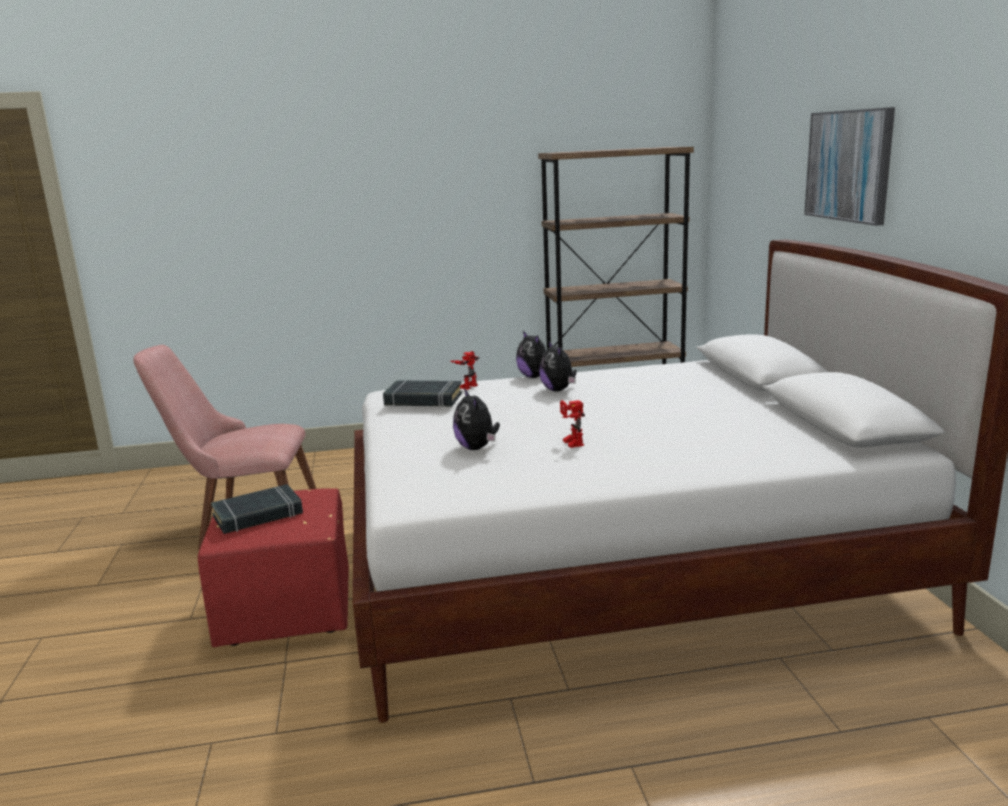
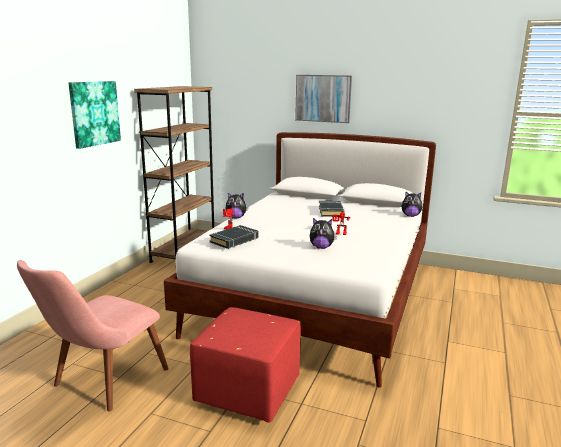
camera: 60 degrees left, 0 degrees up
black book [211,484,303,534] -> black book moved to [319,201,345,217]
plush toy [539,340,577,391] -> plush toy moved to [402,192,423,217]
none -> picture [69,81,121,149]

